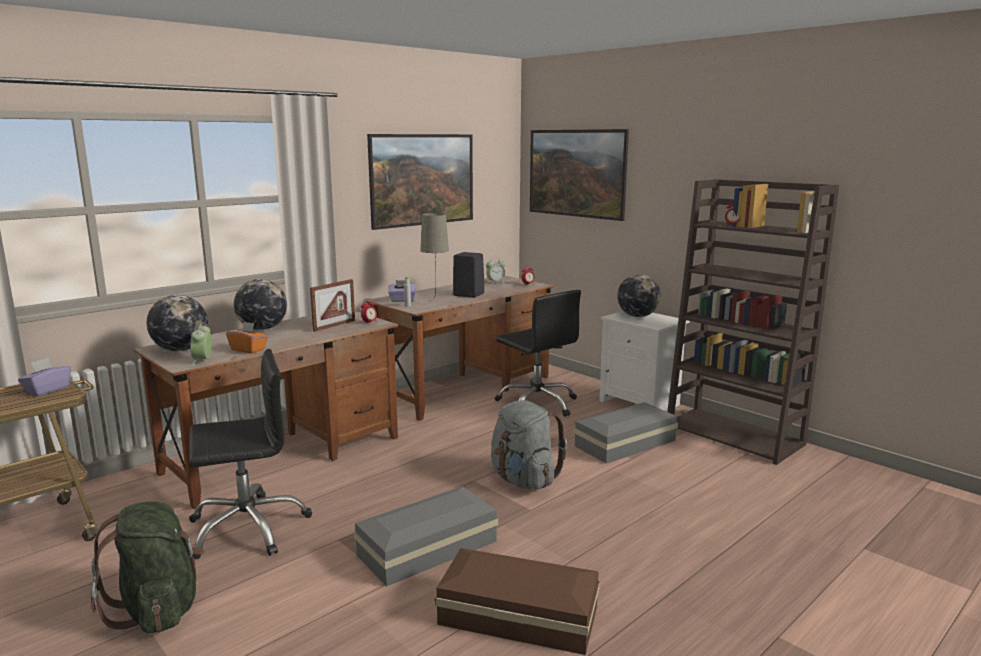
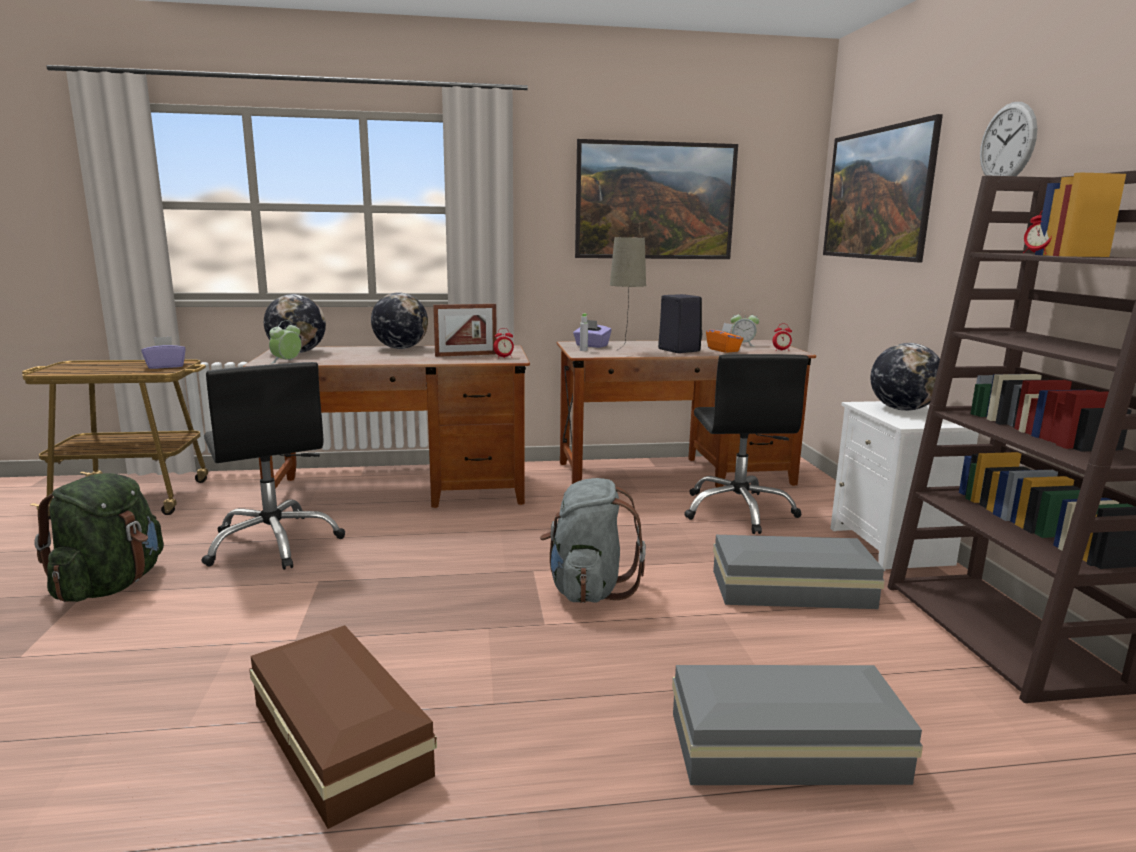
camera: 35 degrees right, 0 degrees up
black office chair [189,349,312,559] -> black office chair turned 45 degrees clockwise [201,362,345,570]
orange tissue box [226,322,268,354] -> orange tissue box moved to [706,323,744,353]
grey storage box [354,486,498,587] -> grey storage box moved to [672,665,923,785]
none -> wall clock [980,102,1037,176]

